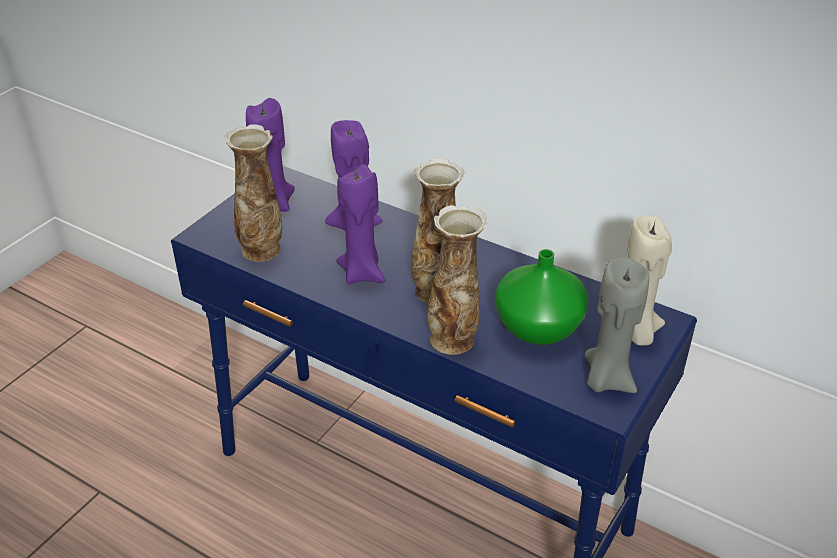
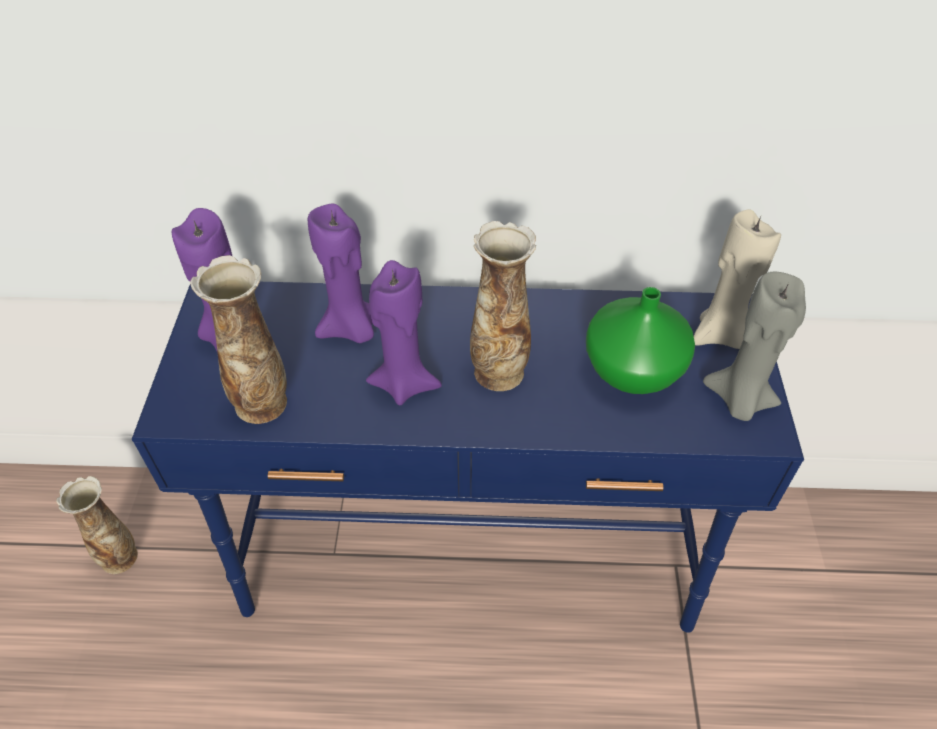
camera: 30 degrees left, 10 degrees up
vase [428,205,487,355] -> vase moved to [56,476,138,574]

